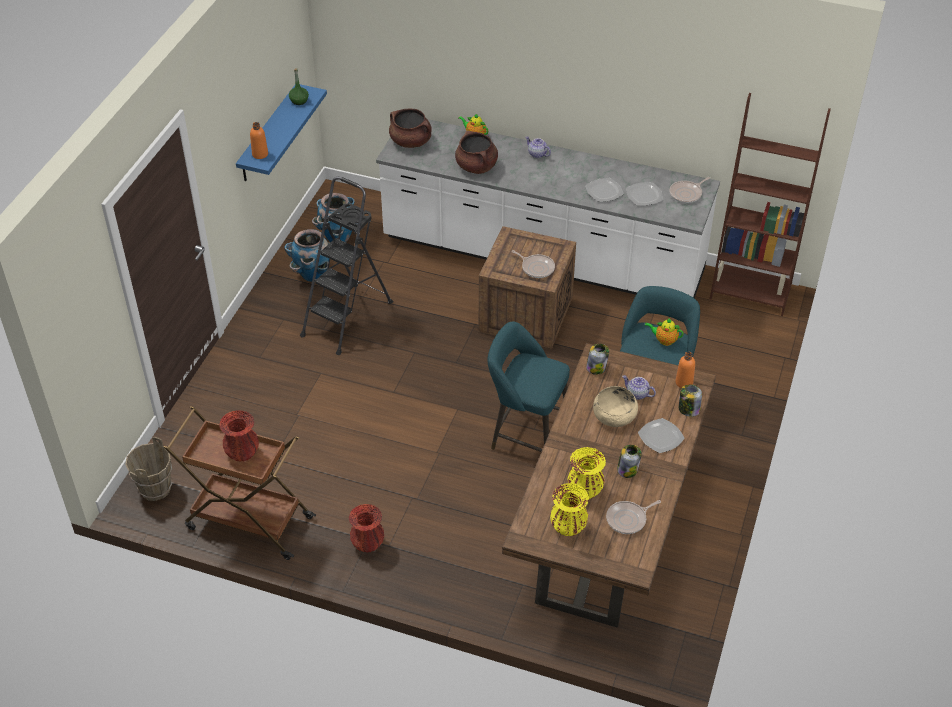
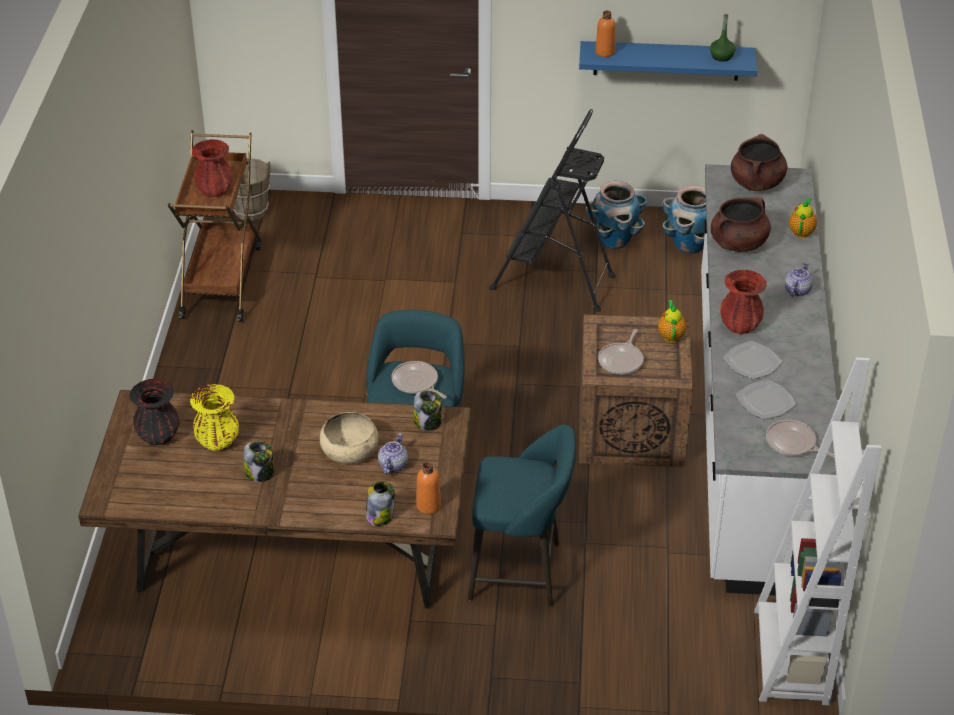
camera: 75 degrees right, 5 degrees down
red vase [349,504,384,552] -> red vase moved to [720,270,767,334]
yellow vase [550,483,589,536] -> black vase [129,379,179,445]
frying pan [606,500,661,534] -> frying pan moved to [392,361,447,399]
plate [638,418,685,453] -> none
teapot [645,319,684,346] -> teapot moved to [658,300,686,342]
brown bookcase [710,93,831,316] -> white bookcase [754,357,882,706]

